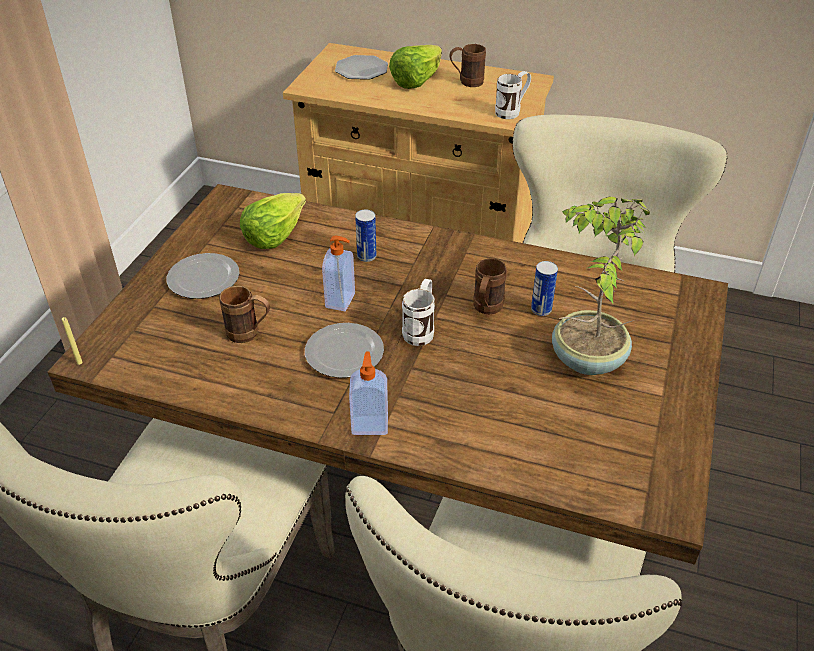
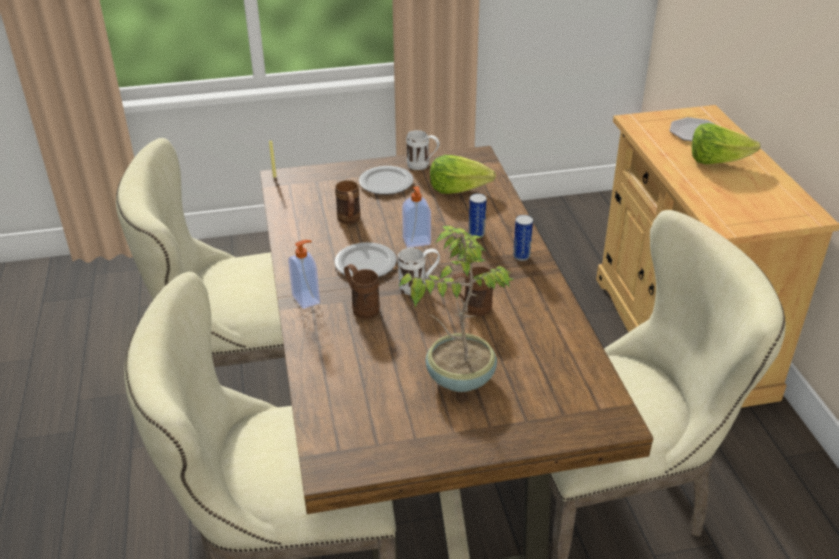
camera: 60 degrees right, 5 degrees down
brown mug [449,44,486,87] -> brown mug moved to [344,264,380,319]
white mug [495,71,531,119] -> white mug moved to [406,130,440,170]
can [531,261,558,316] -> can moved to [513,215,533,261]

